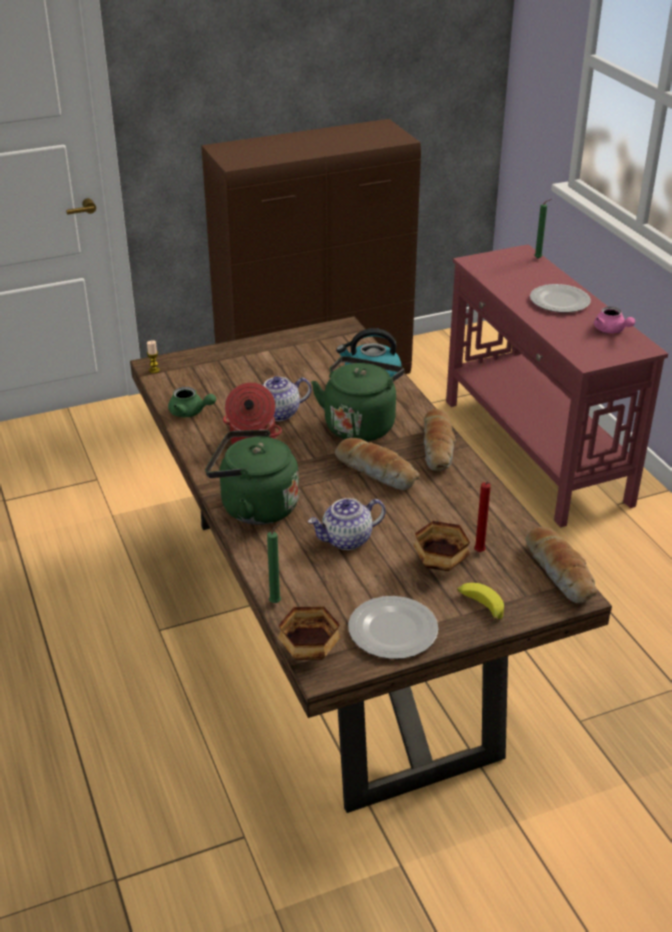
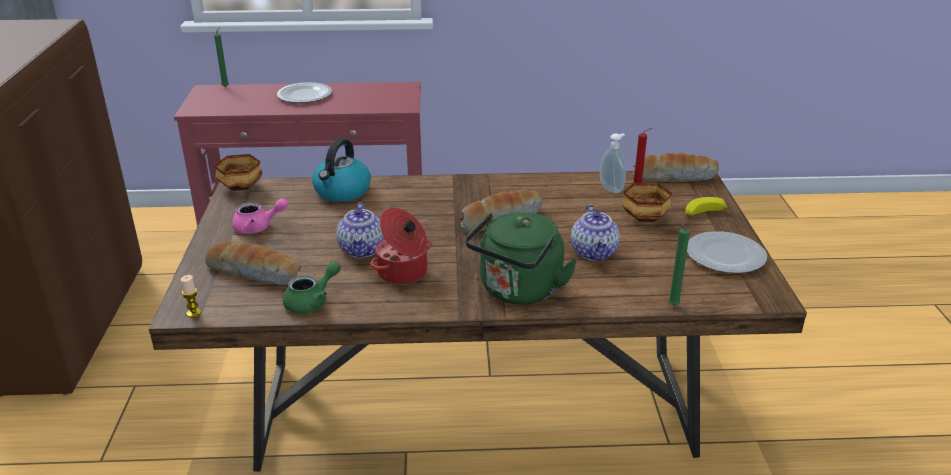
camera: 70 degrees left, 5 degrees down
bowl [278,607,340,660] -> bowl moved to [214,154,263,191]
green kettle [311,356,404,442] -> none
bread [424,409,456,471] -> bread moved to [205,241,301,285]
pink teapot [594,307,635,333] -> pink teapot moved to [232,198,288,234]
none -> soap dispenser [600,133,626,193]

